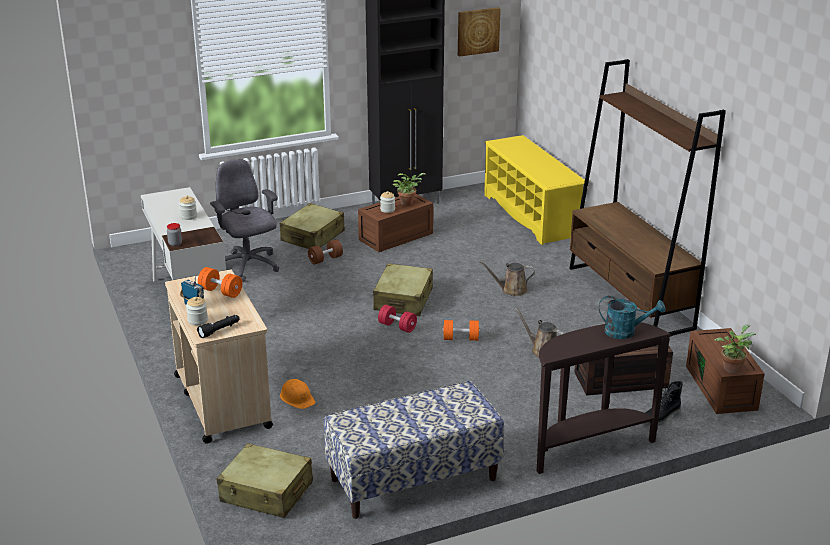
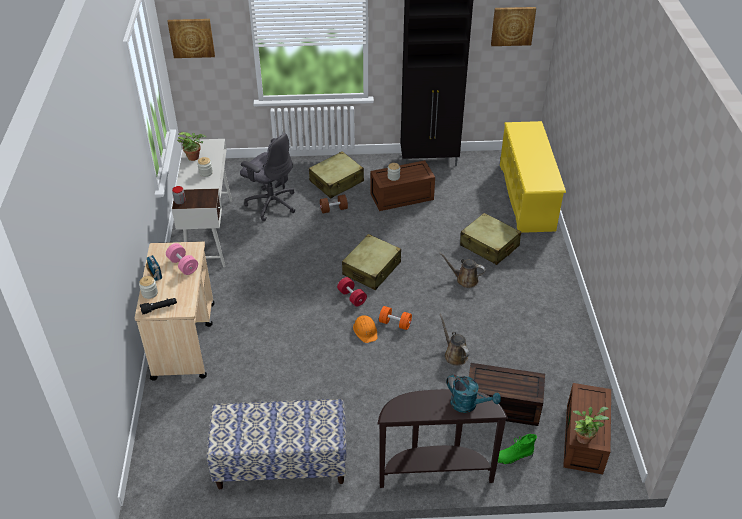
camera: 20 degrees right, 15 degrees up
orange dumbbell [198,267,242,298] -> pink dumbbell [166,243,198,275]
grey office chair [210,159,279,282] -> grey office chair turned 135 degrees clockwise [240,133,295,221]
beige suitcase [217,443,313,518] -> beige suitcase moved to [460,213,521,265]
orange hard hat [280,379,316,409] -> orange hard hat moved to [353,315,377,343]
potted plant [393,173,426,206] -> potted plant moved to [177,132,206,161]
brown bookcase [569,59,726,336] -> none
black boot [643,381,683,426] -> green boot [491,434,537,466]
none -> picture [167,19,215,58]

